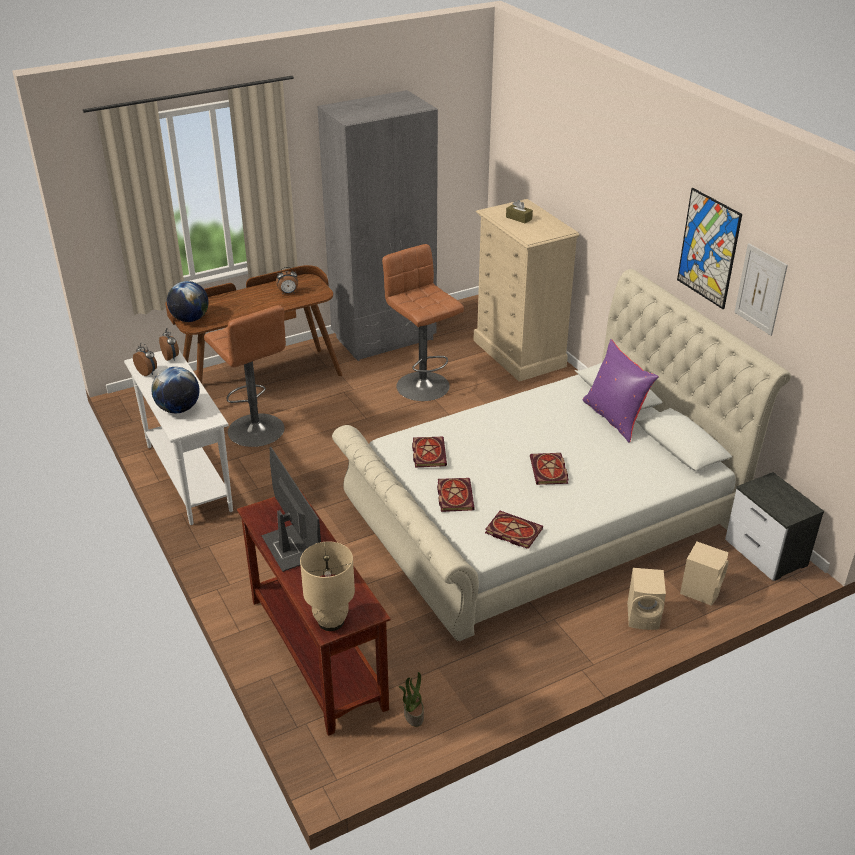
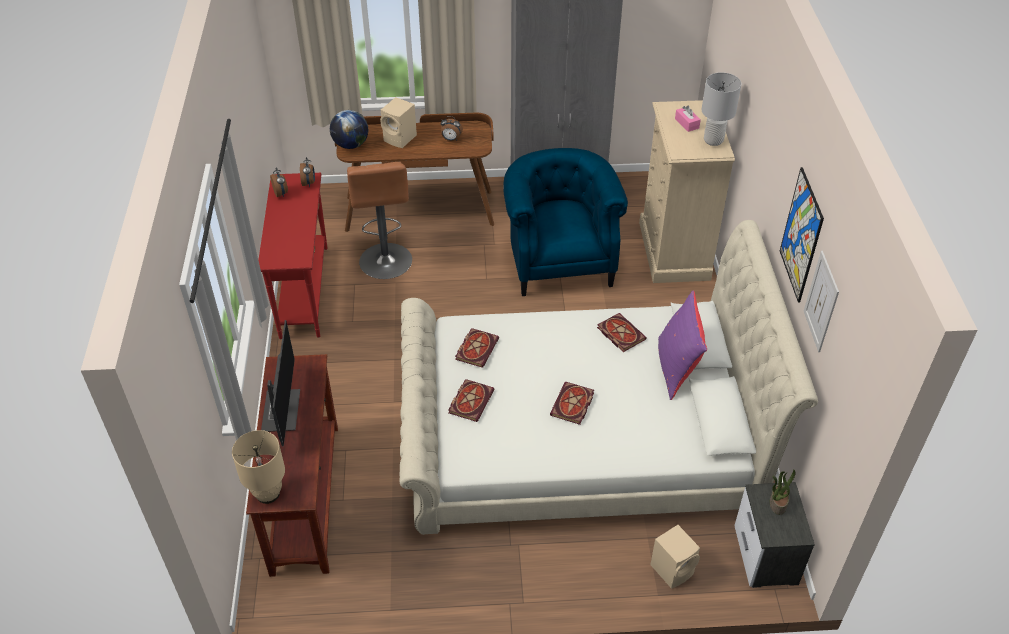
camera: 25 degrees right, 10 degrees up
white console table [124,351,233,525] -> red console table [258,173,328,339]
globe [151,367,200,413] -> none
brown stool [382,244,464,401] -> blue armchair [503,148,628,296]
potted plant [399,672,424,727] -> potted plant moved to [770,469,796,515]
book [485,511,543,549] -> book moved to [597,313,647,352]
brown tissue box [506,200,533,223] -> pink tissue box [675,106,701,132]
beige speaker [627,568,666,630] -> beige speaker moved to [380,97,417,148]
none -> grey table lamp [701,72,741,146]

